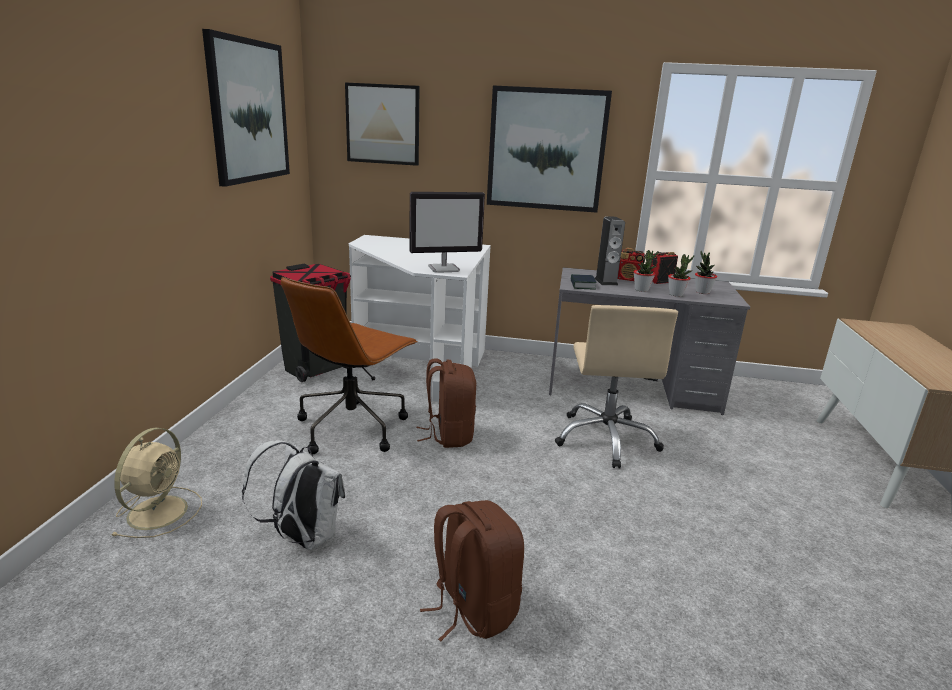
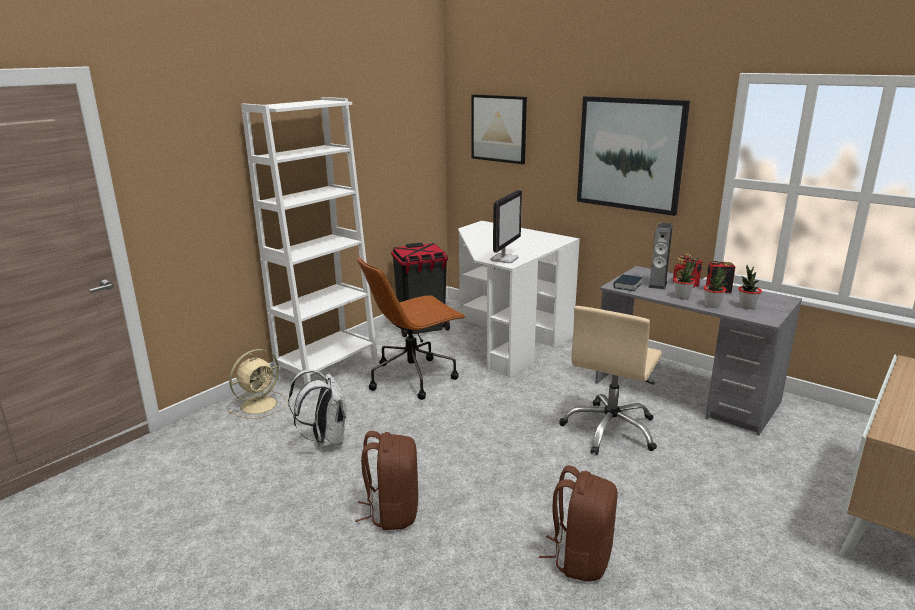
camera: 30 degrees right, 0 degrees up
picture [202,29,290,187] -> none
monitor [409,192,485,273] -> monitor turned 75 degrees counterclockwise [490,190,522,263]
brown backpack [416,358,476,448] -> brown backpack moved to [539,465,618,582]
none -> white bookcase [241,97,378,395]

